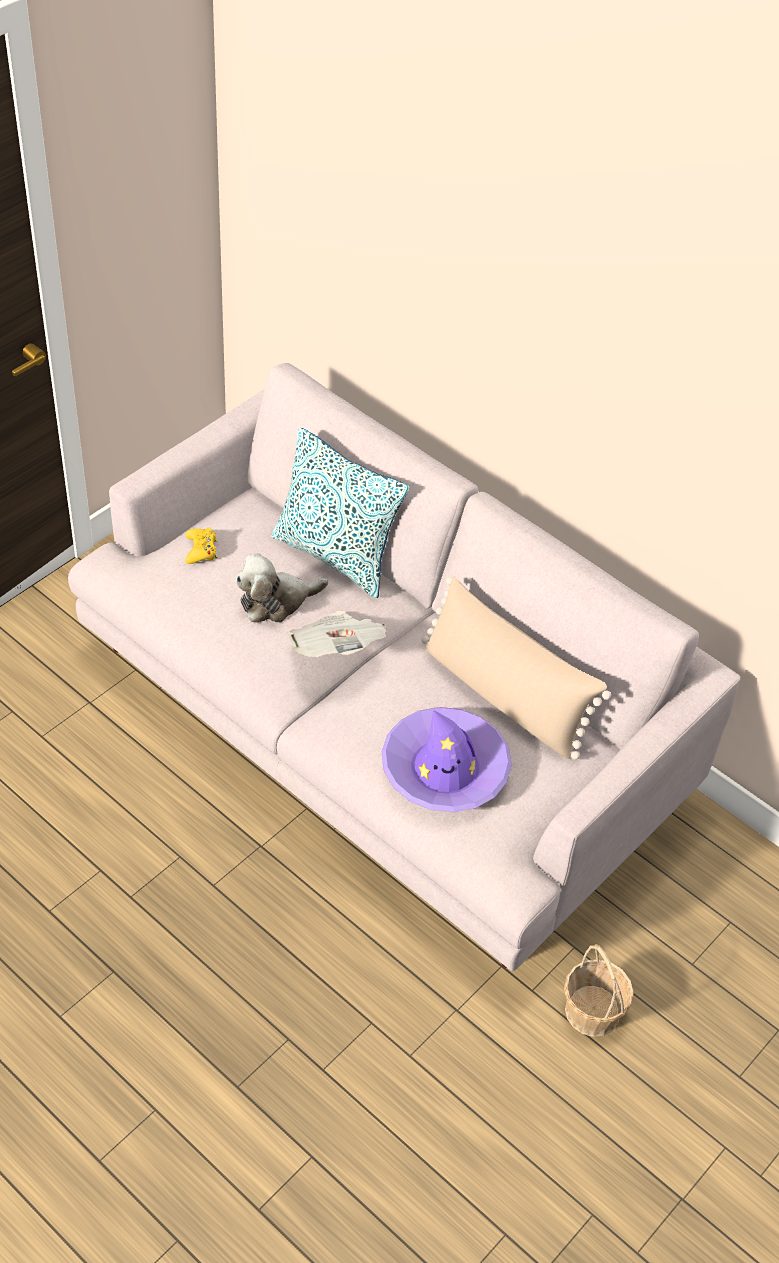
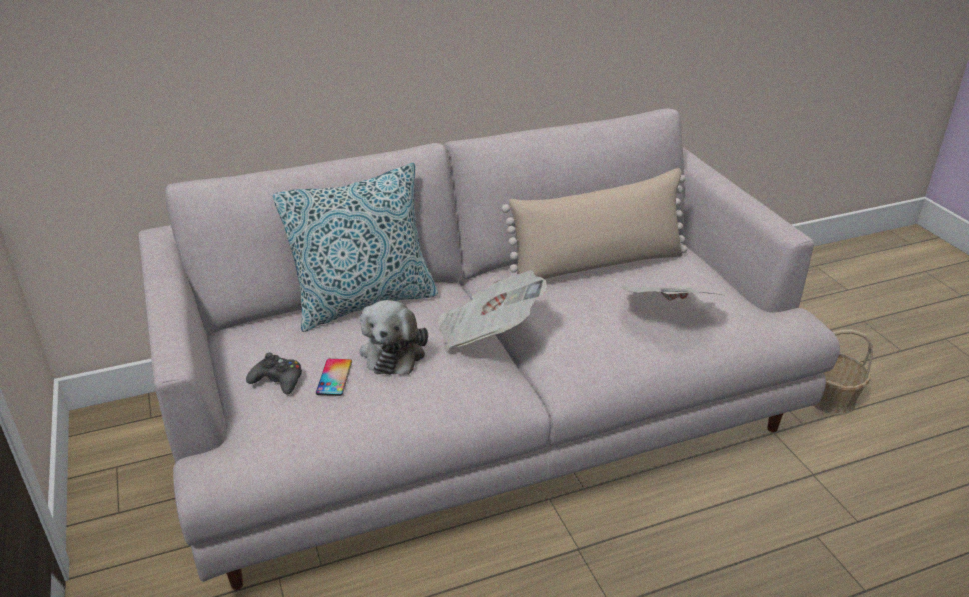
camera: 60 degrees left, 15 degrees down
yellow game controller [185,528,217,564] -> black game controller [246,353,302,395]
purple hat [382,707,512,812] -> newspaper [620,286,722,301]
none -> phone [316,359,352,396]

